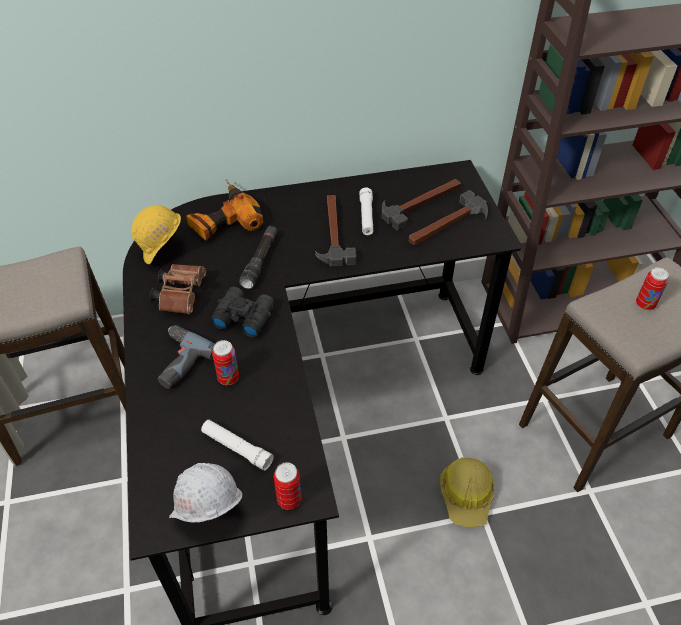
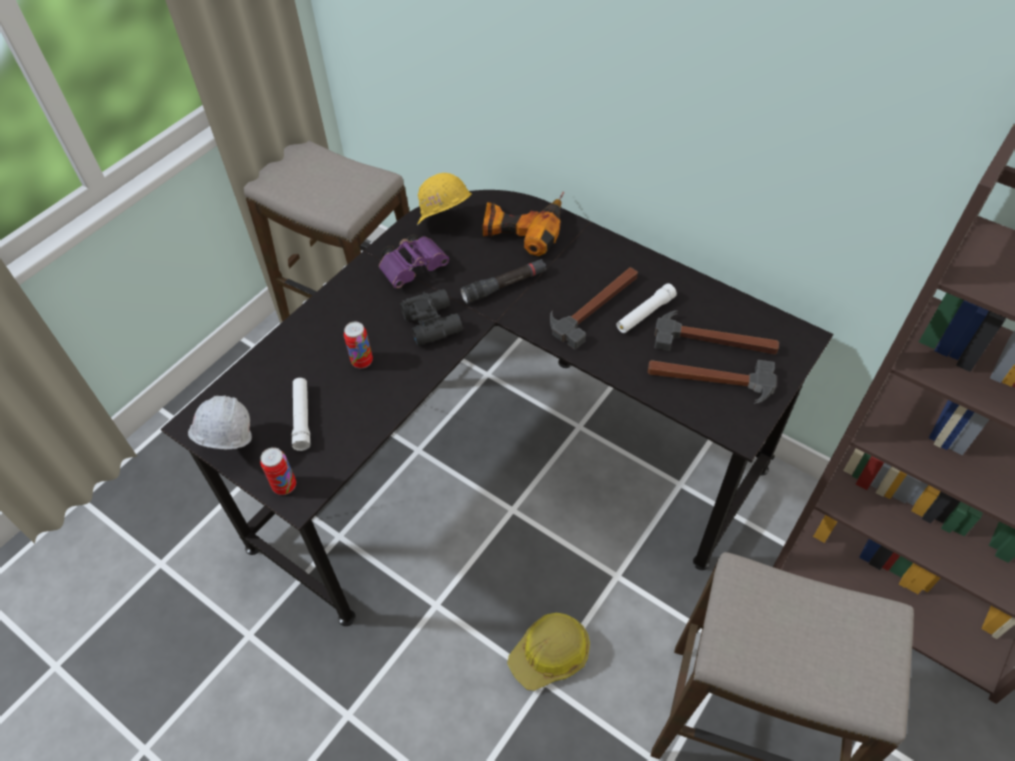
camera: 50 degrees right, 5 degrees up
brown binoculars [150,264,206,314] -> purple binoculars [379,235,449,288]
power drill [158,325,215,389] -> none
can [636,267,669,310] -> none

